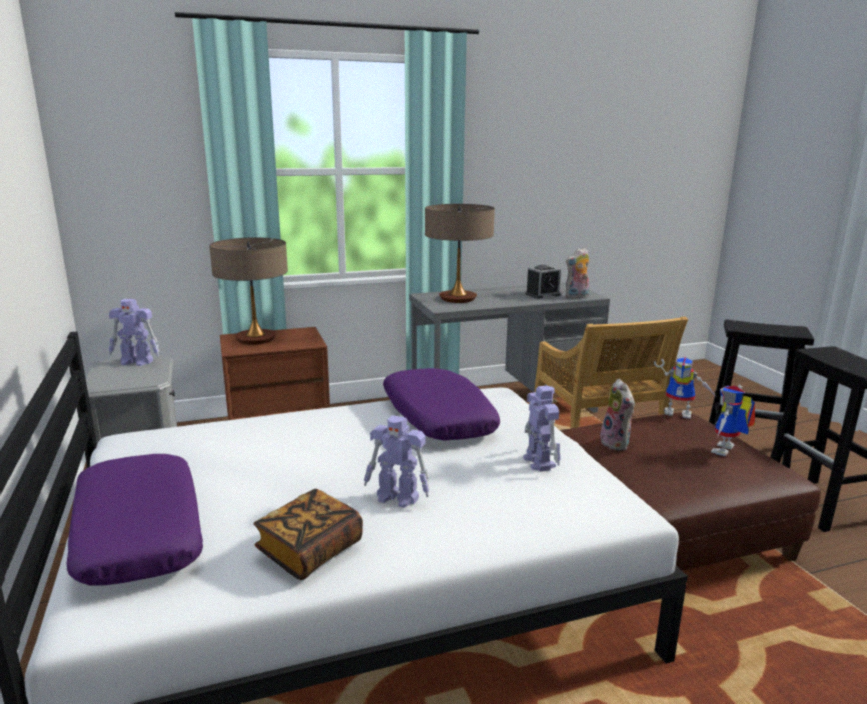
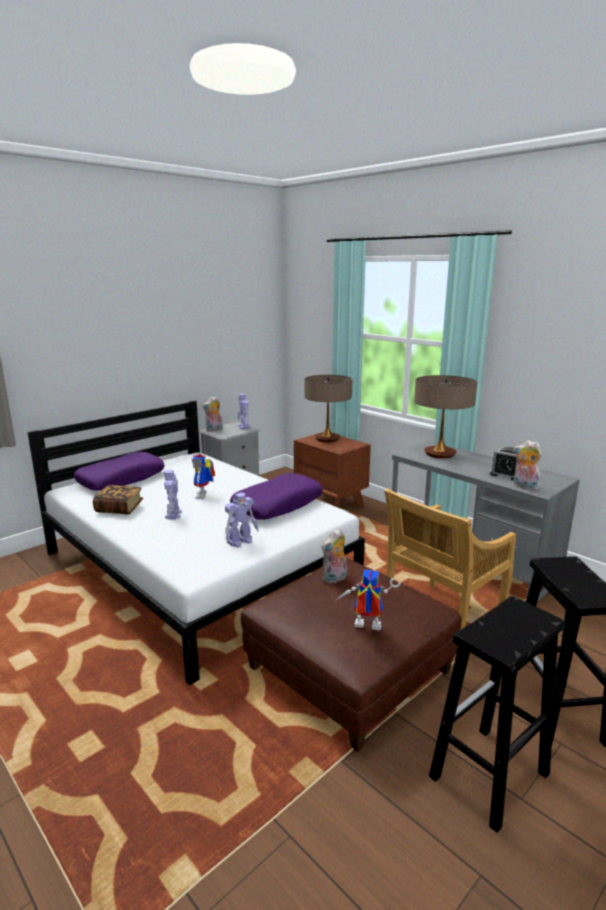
camera: 65 degrees right, 0 degrees up
toy robot [654,357,716,419] -> toy robot moved to [191,453,215,499]
none -> plush toy [202,396,223,432]

